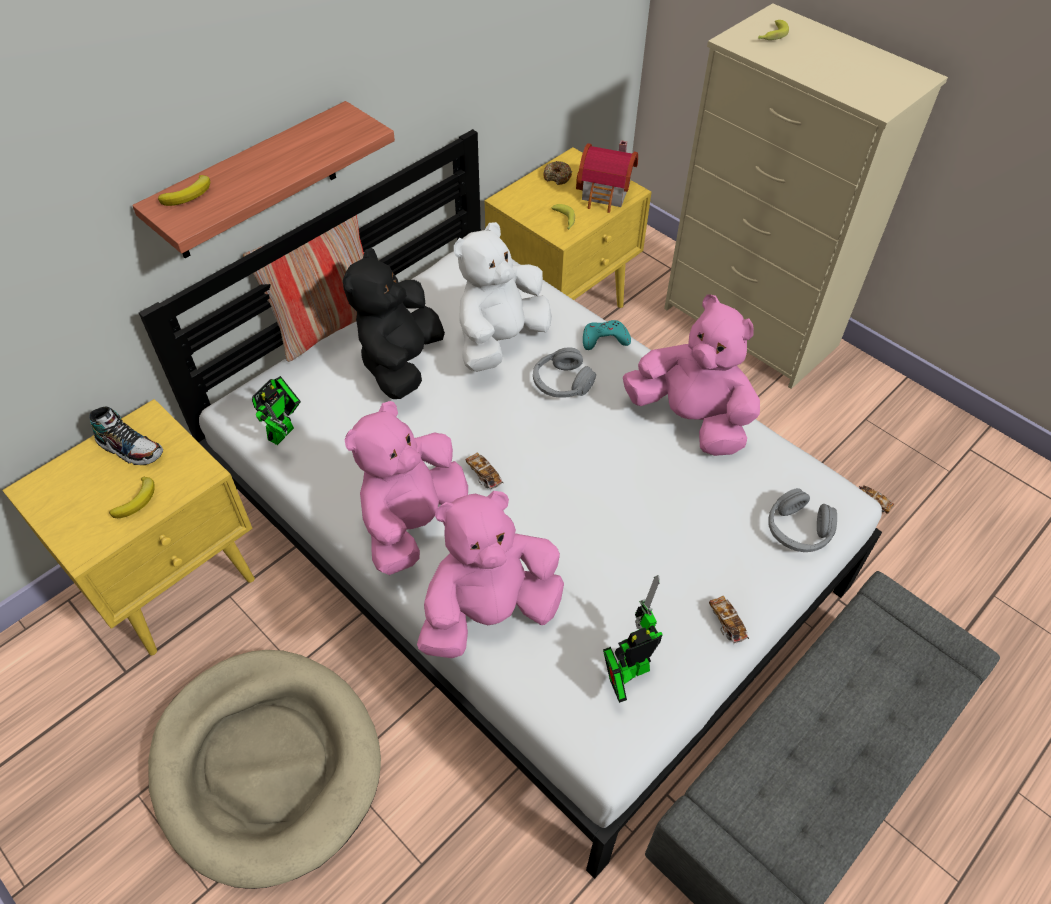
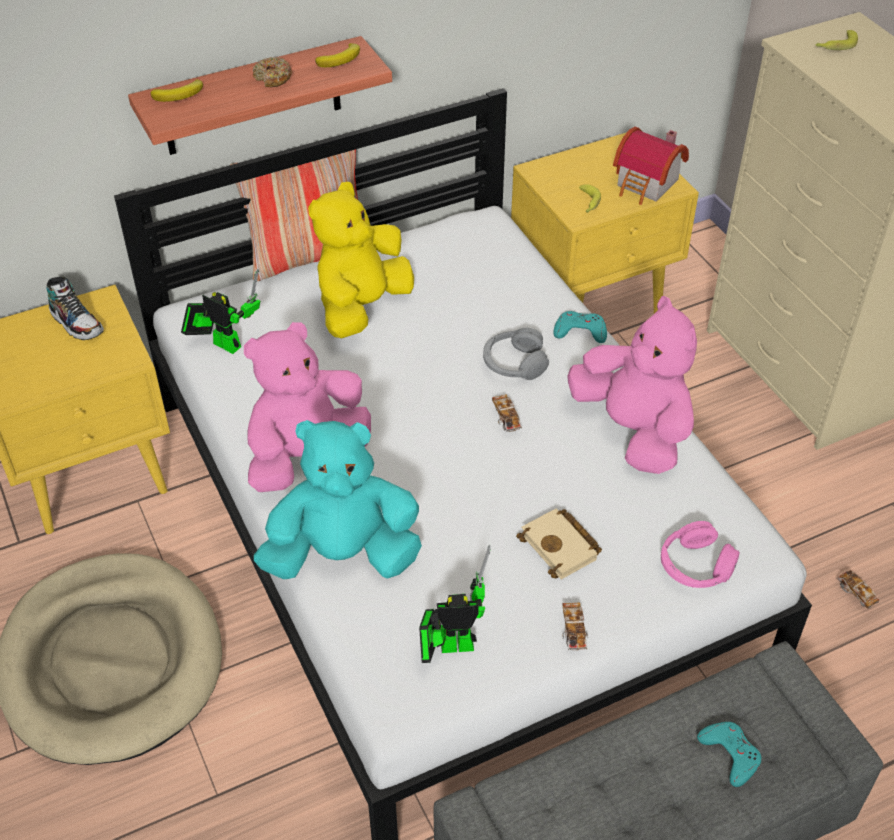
camera: 20 degrees right, 5 degrees down
banana [109,477,155,518] -> banana moved to [315,43,360,67]
toy robot [252,376,301,445] -> toy robot turned 105 degrees counterclockwise [181,269,260,354]
black plush toy [343,248,445,399] -> yellow plush toy [308,182,414,338]
pink plush toy [417,491,564,658] -> turquoise plush toy [254,420,422,579]
white plush toy [454,222,552,372] -> none
toy car [466,453,504,490] -> toy car moved to [492,394,522,432]
donut [543,161,572,185] -> donut moved to [253,57,292,87]
grey headphones [768,488,837,552] -> pink headphones [661,521,740,588]
none -> beige book [516,509,602,579]
none -> turquoise game controller [697,722,762,787]

